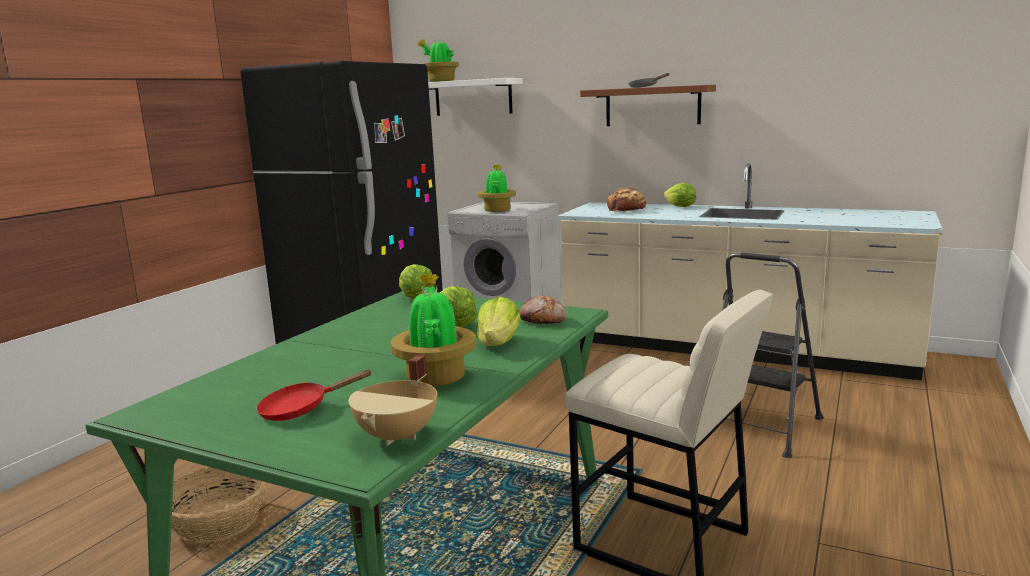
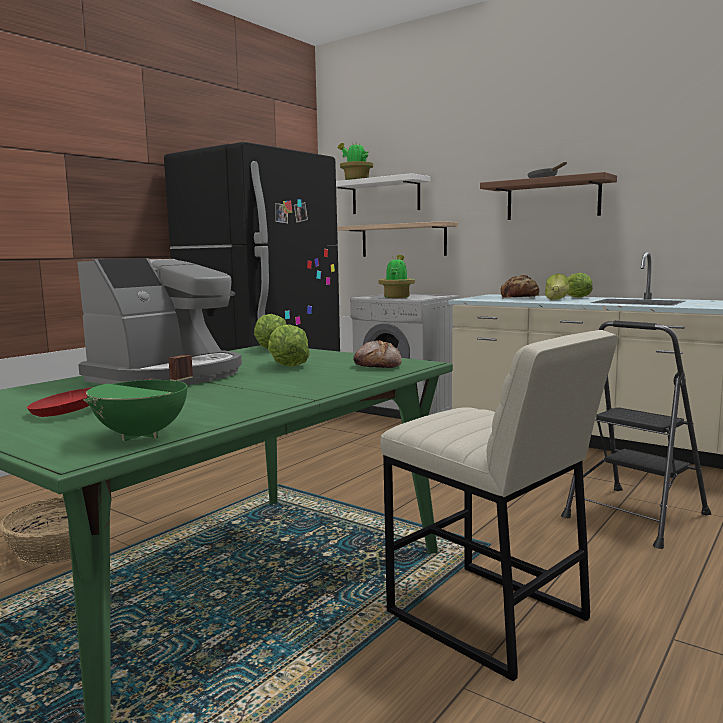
camera: 10 degrees right, 5 degrees down
beige cooking pot [349,354,437,446] -> green cooking pot [84,355,193,441]
potted plant [391,274,476,386] -> none
lettuce [477,297,521,346] -> lettuce moved to [545,274,570,300]
none -> coffee machine [77,258,242,385]
none -> shelf [337,221,458,257]

